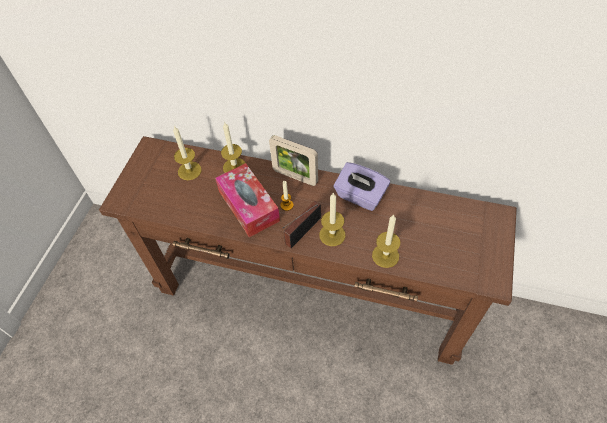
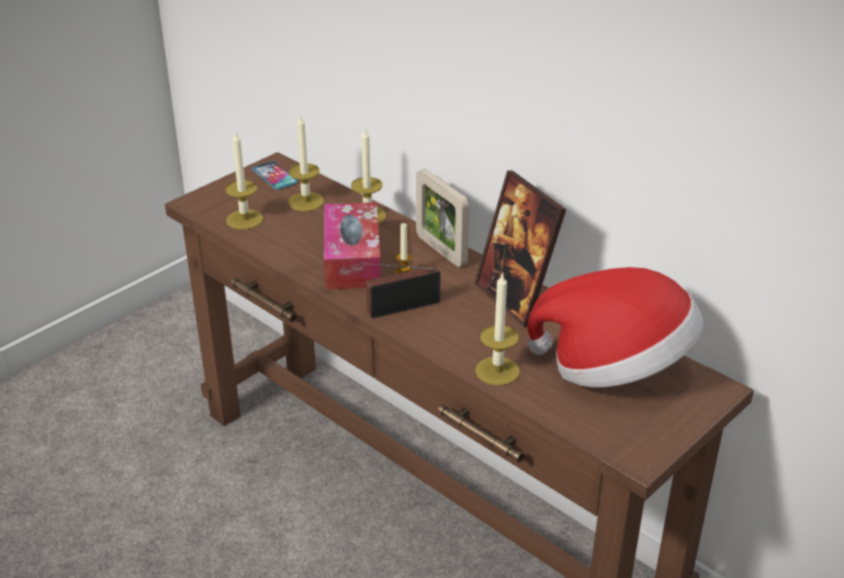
camera: 25 degrees right, 20 degrees down
candle [319,193,346,246] -> candle moved to [225,130,263,230]
purple tissue box [334,162,390,211] -> picture frame [474,170,566,327]
none -> phone [252,161,298,190]
none -> hat [527,267,703,388]

